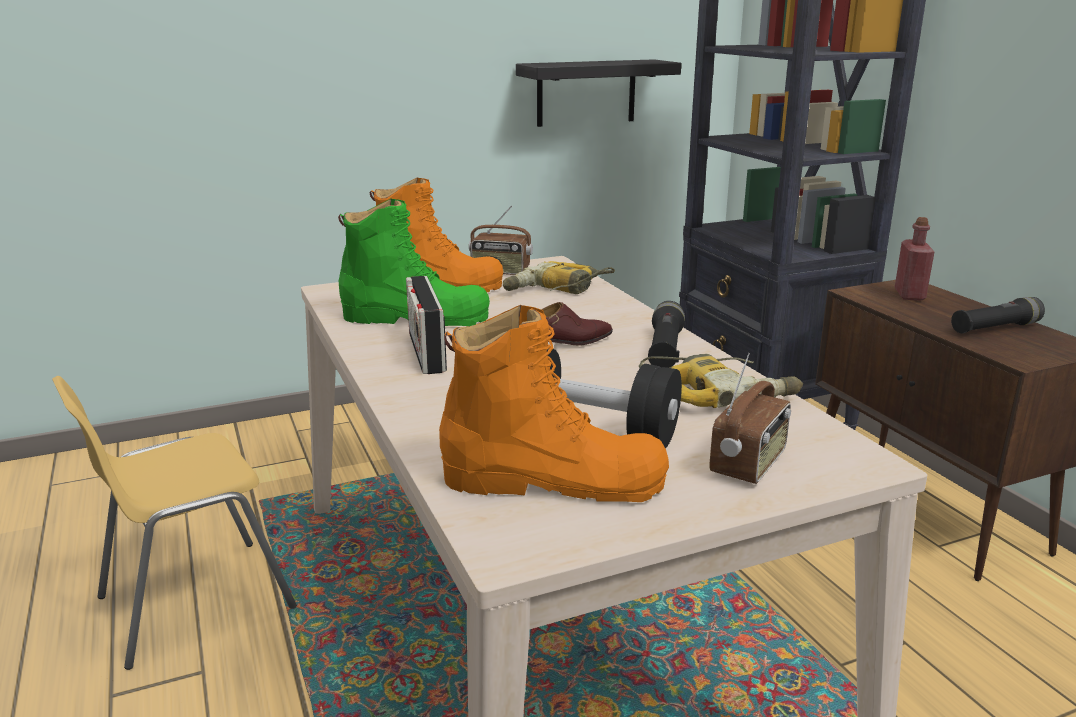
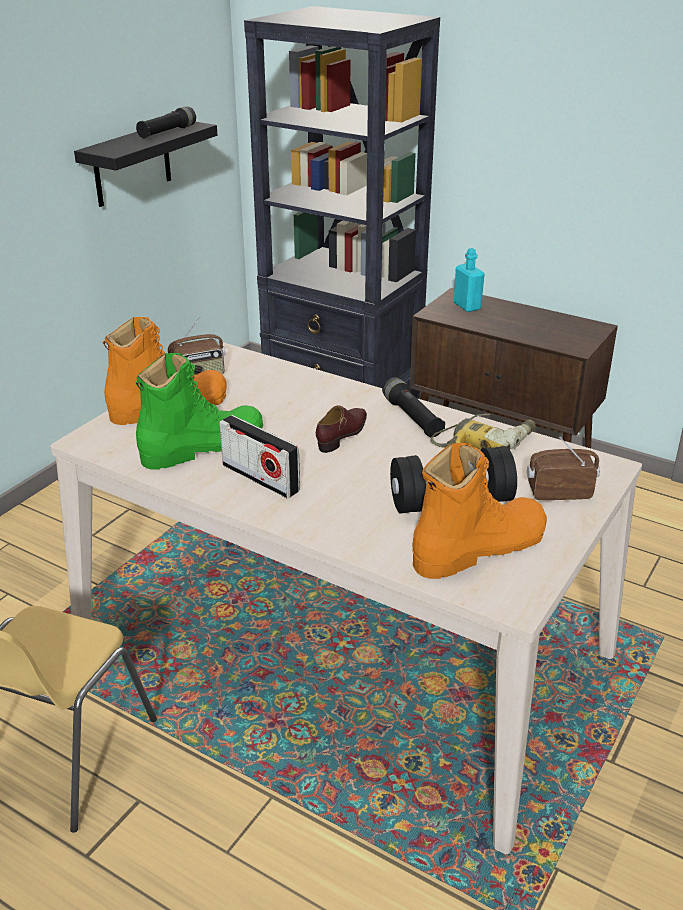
camera: 35 degrees left, 10 degrees up
power drill [503,261,615,294] -> none
radio [709,353,791,484] -> radio turned 90 degrees counterclockwise [527,437,600,500]
red bottle [894,217,935,300] -> turquoise bottle [454,248,485,312]
black flashlight [951,297,1045,333] -> black flashlight moved to [136,107,196,138]

